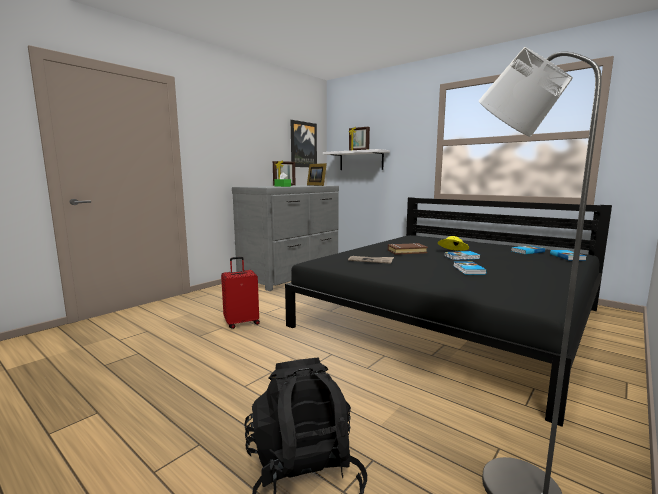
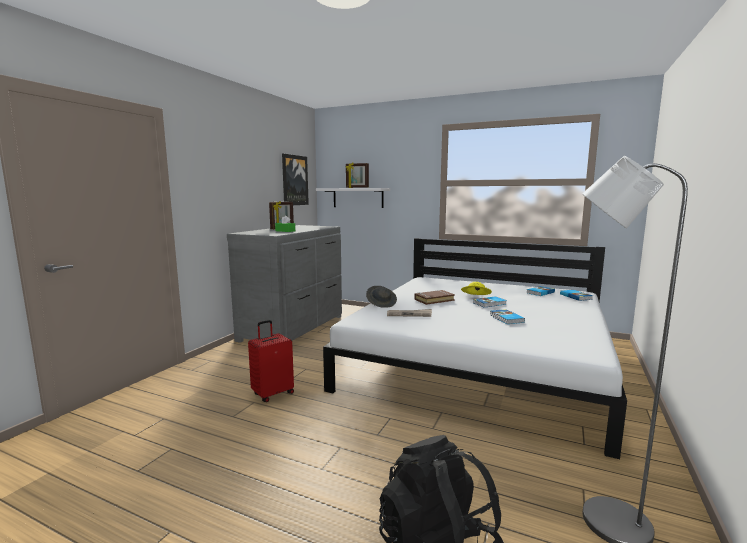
camera: 15 degrees left, 0 degrees up
black bed [285,197,612,427] -> white bed [323,238,627,459]
picture frame [307,163,327,186] -> none
none -> grey hat [366,286,397,308]

